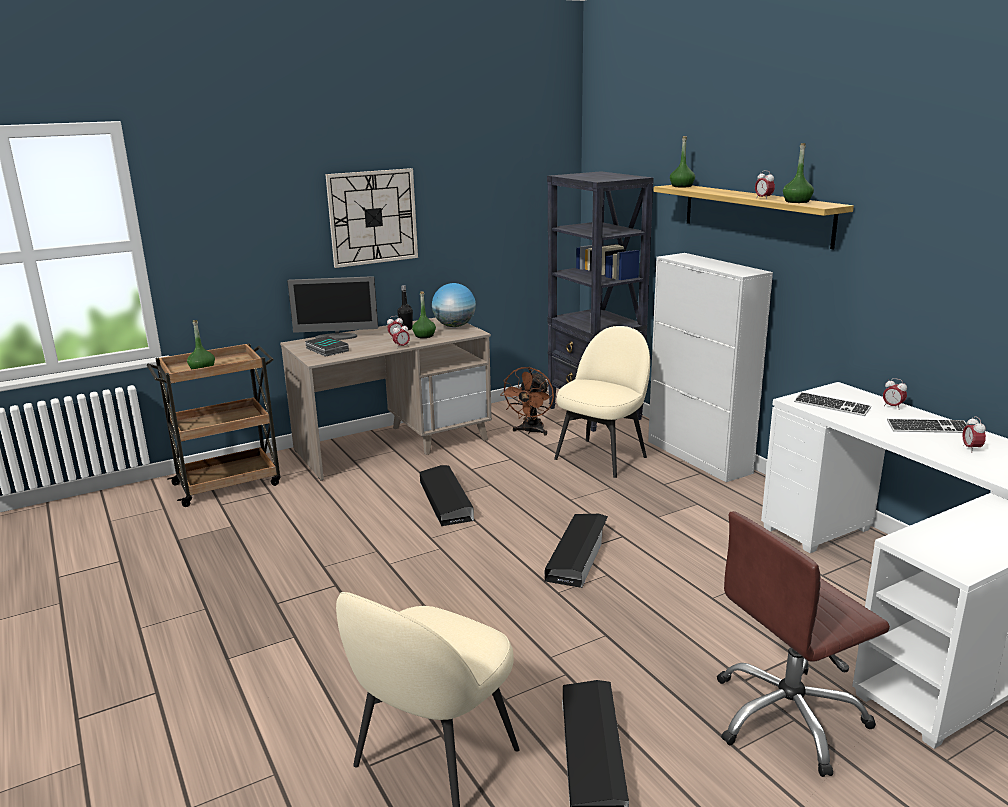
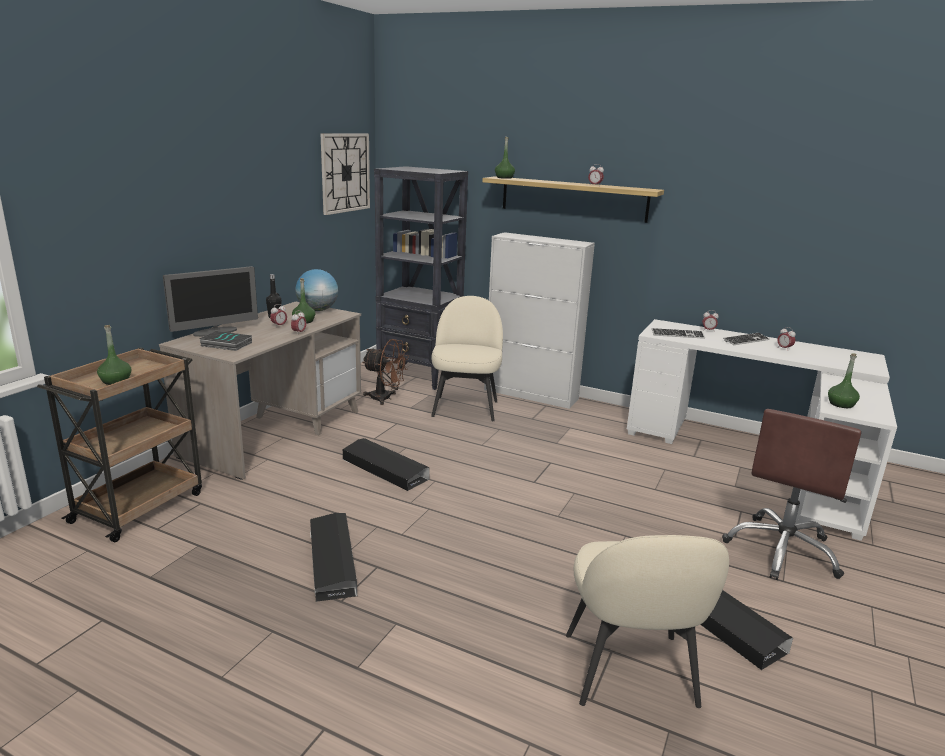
camera: 35 degrees left, 0 degrees up
wall clock [325,168,418,268] -> wall clock moved to [320,133,370,215]
brown fan [500,367,554,435] -> brown fan turned 60 degrees counterclockwise [362,339,409,405]
black storage box [545,514,608,588] -> black storage box moved to [310,513,358,602]
green bottle [783,143,814,203] -> green bottle moved to [828,354,860,408]

